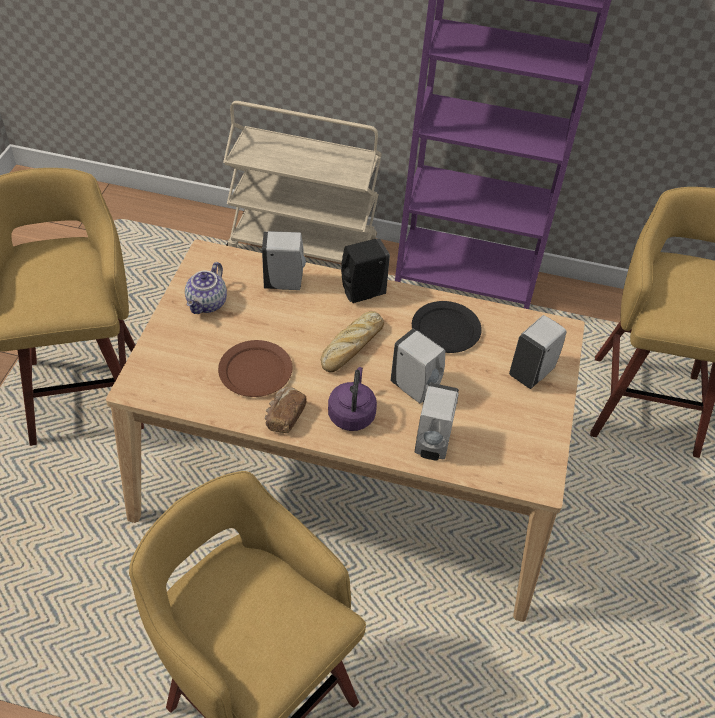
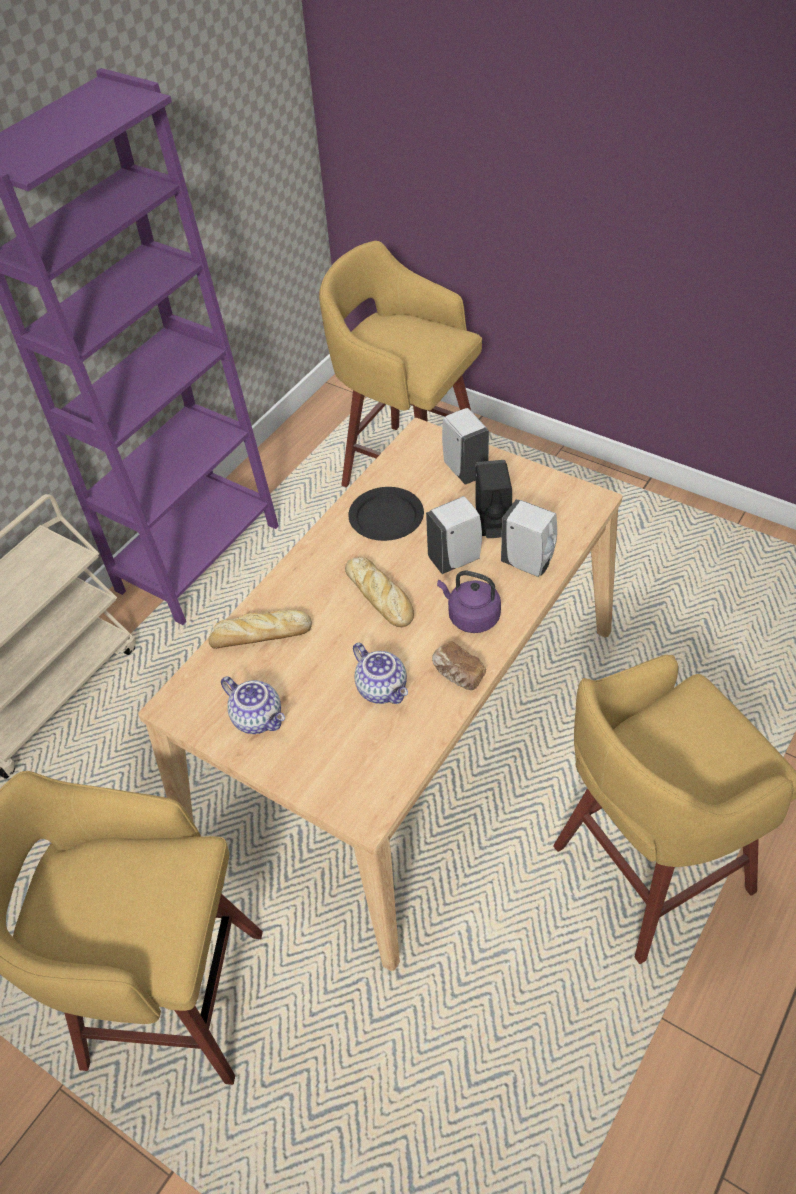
camera: 65 degrees left, 0 degrees up
brown plate [218,340,293,397] -> teapot [353,643,408,704]
white soap dispenser [262,231,306,290] -> bread [209,610,312,649]
black soap dispenser [341,238,390,303] -> black soap dispenser moved to [475,460,512,538]

